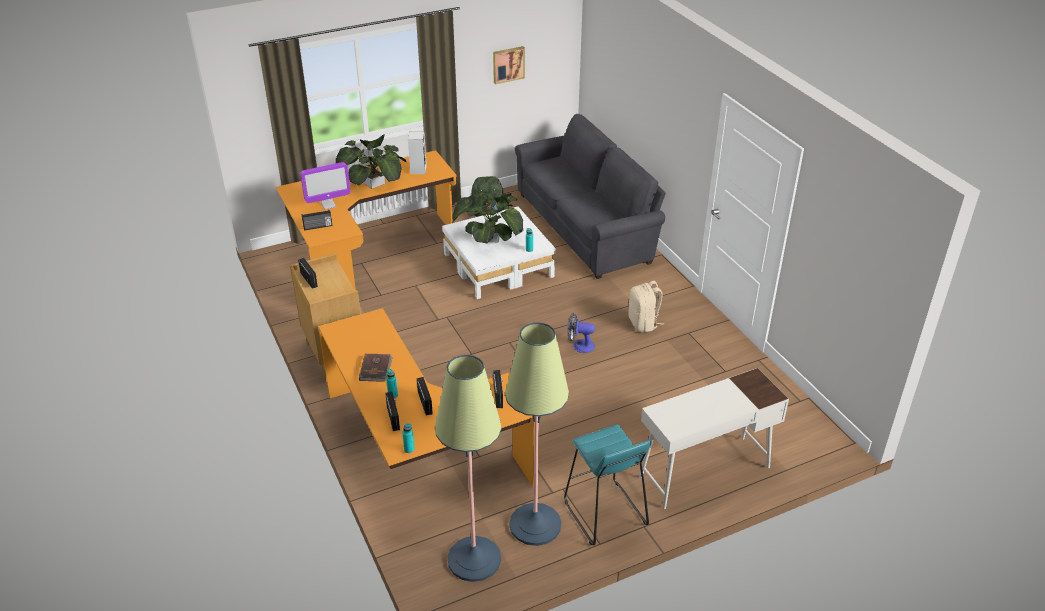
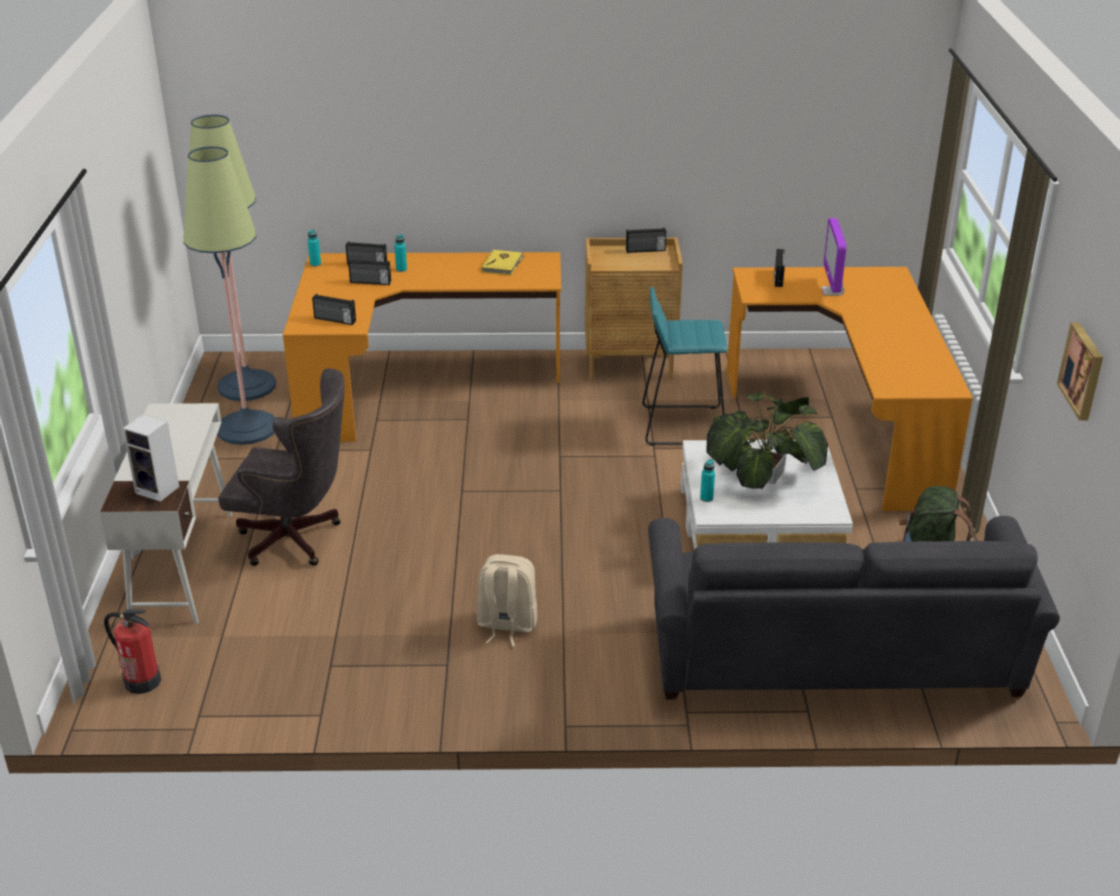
camera: 115 degrees right, 5 degrees down
potted plant [336,134,406,189] -> none
brown book [359,354,393,382] -> none
speaker [408,132,427,174] -> speaker moved to [122,414,179,502]
turquoise stool [564,424,651,545] -> turquoise stool moved to [642,286,728,446]
fan [568,313,595,353] -> none
none -> fire extinguisher [104,609,161,694]
none -> grey office chair [218,368,344,566]
none -> yellow book [481,250,524,275]

